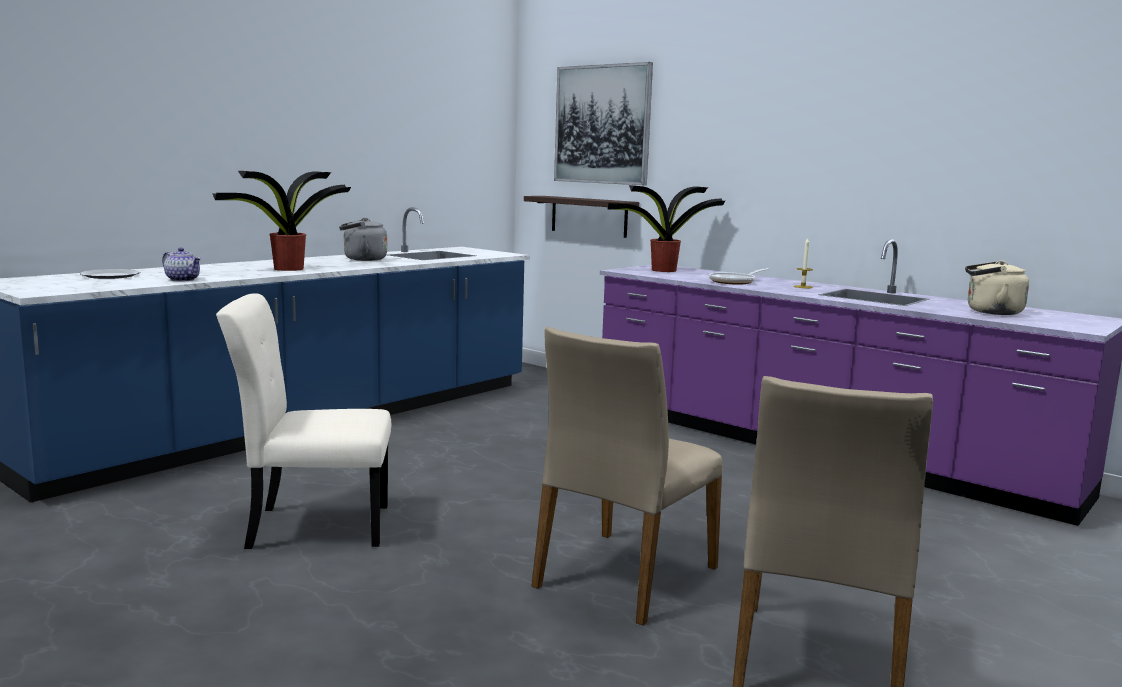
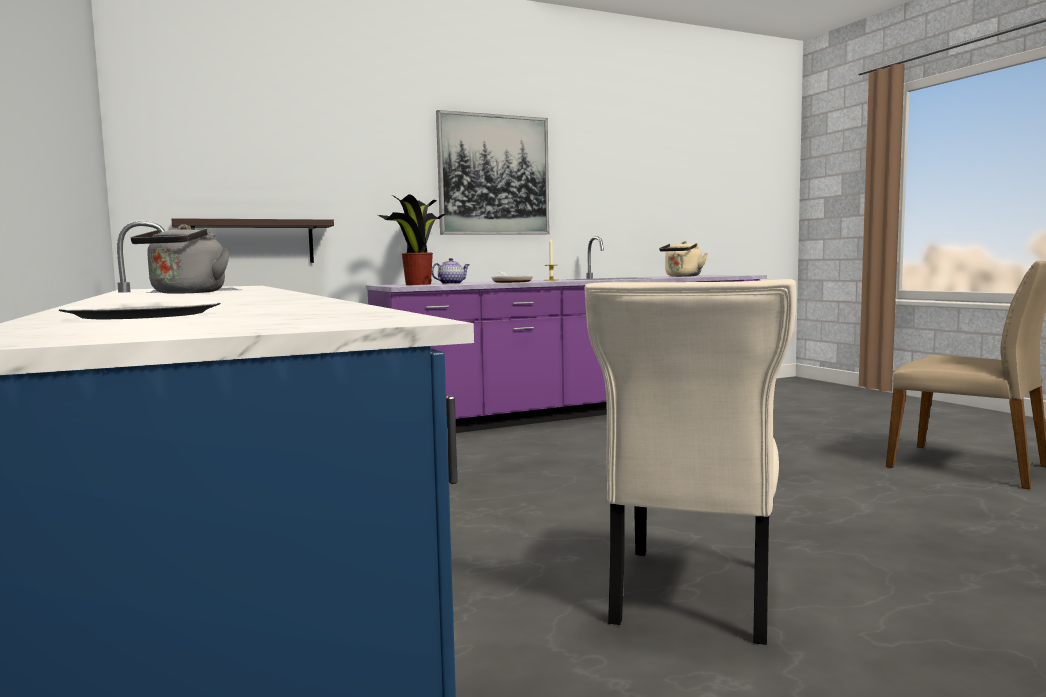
camera: 65 degrees left, 5 degrees down
teapot [162,248,201,282] -> teapot moved to [431,258,470,284]
potted plant [212,171,351,271] -> none
beige chair [531,327,723,625] -> none
picture [554,62,653,185] -> picture moved to [436,110,550,235]

